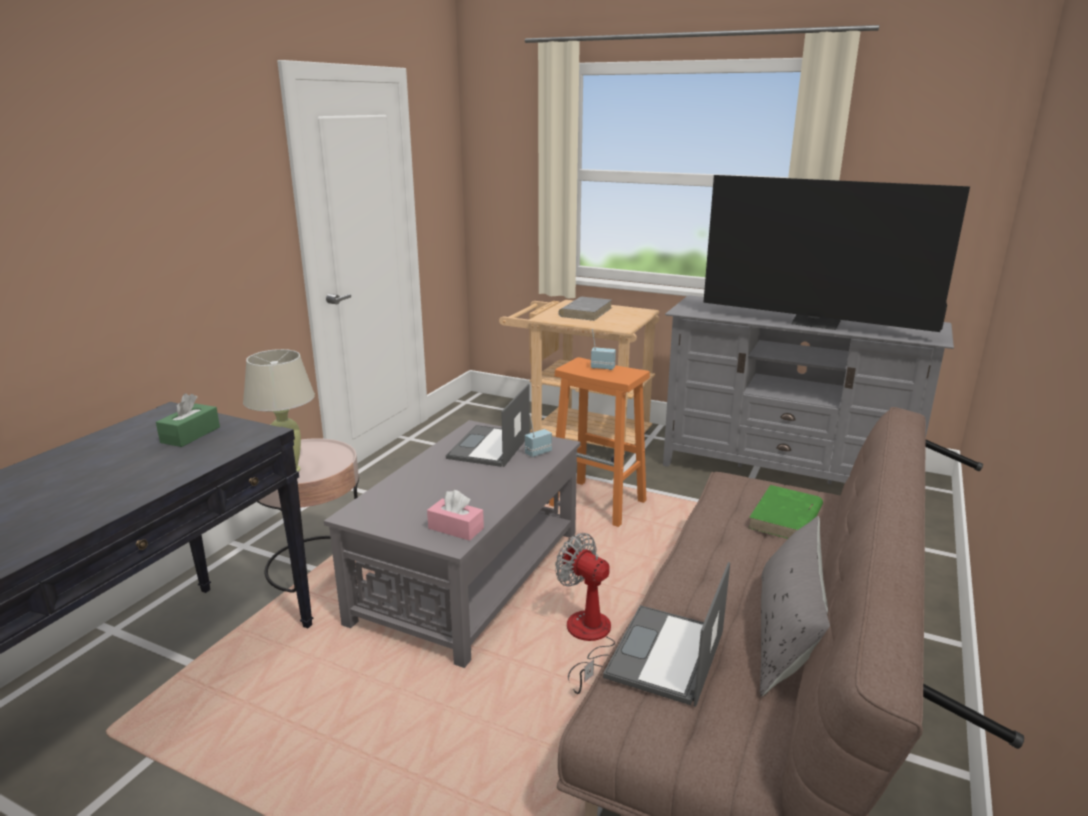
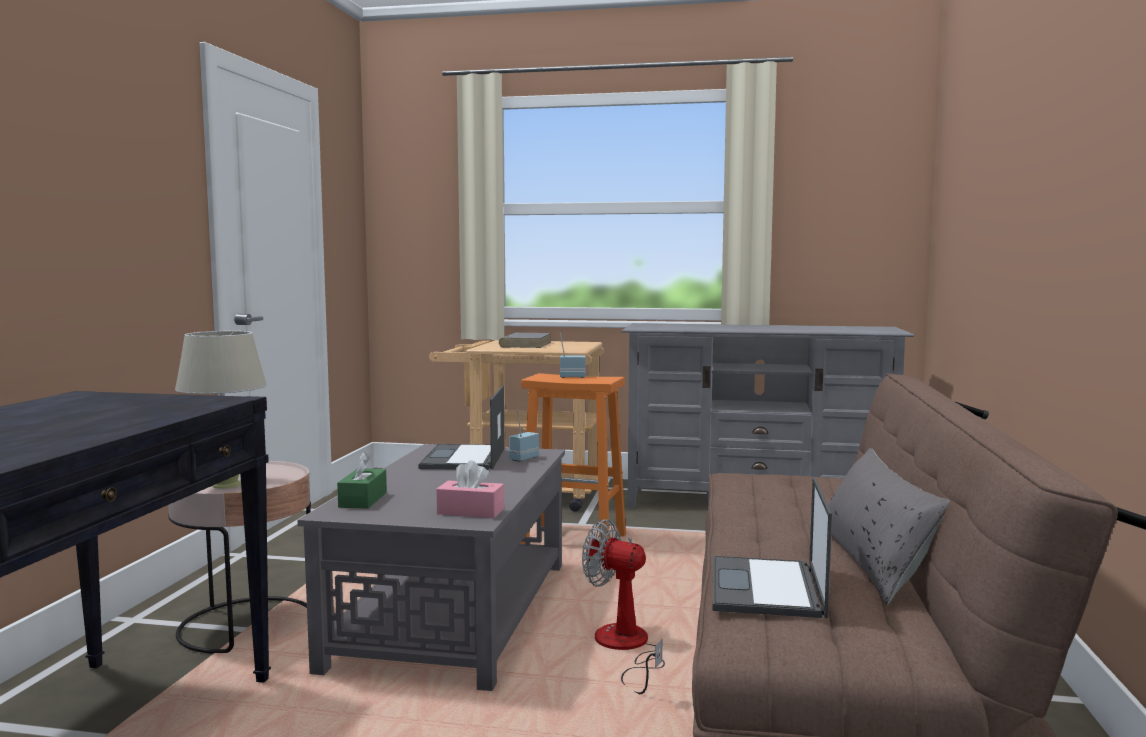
camera: 15 degrees left, 15 degrees down
green tissue box [156,394,220,447] -> green tissue box moved to [337,452,387,509]
television [703,175,970,332] -> none
green book [748,485,823,539] -> none

